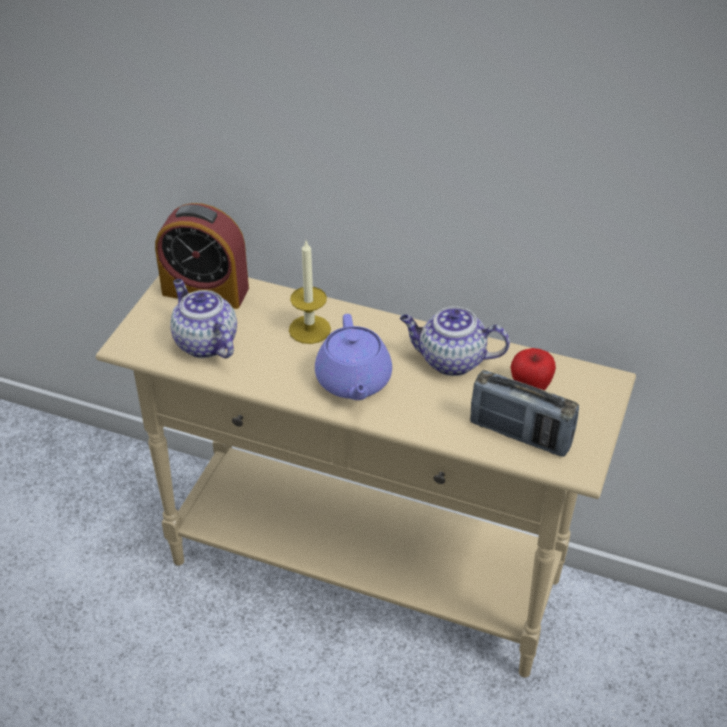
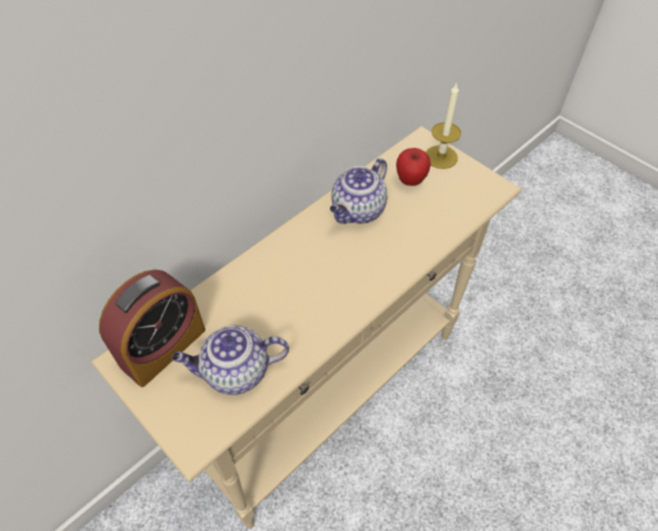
camera: 65 degrees left, 10 degrees up
candle [289,241,331,344] -> candle moved to [426,82,461,169]
purple teapot [315,314,392,400] -> none
radio [470,370,579,457] -> none

